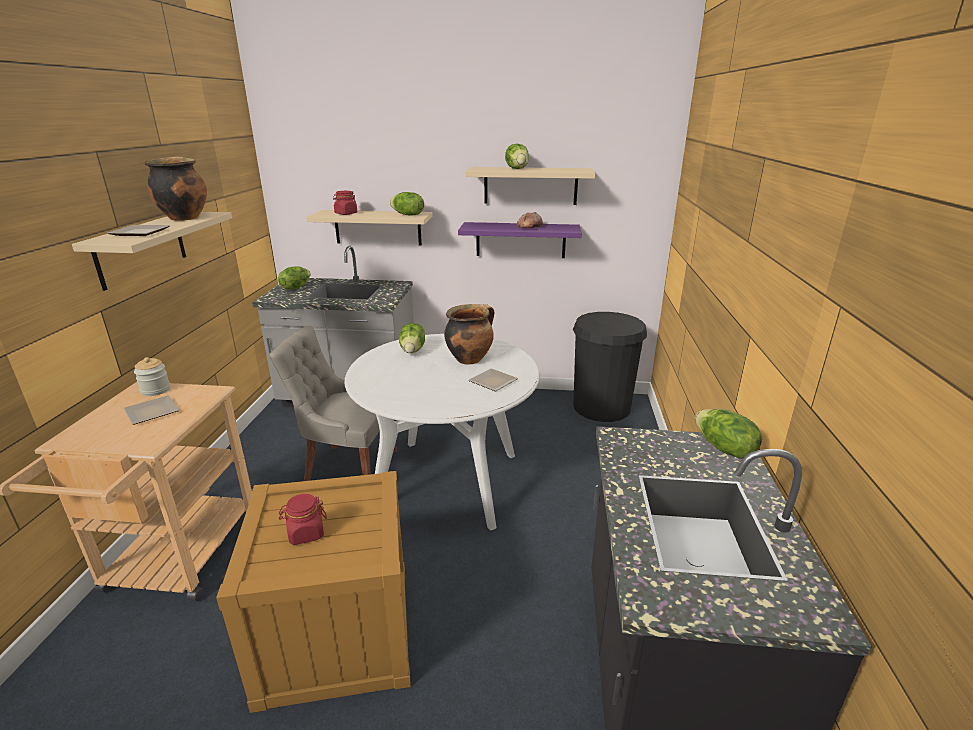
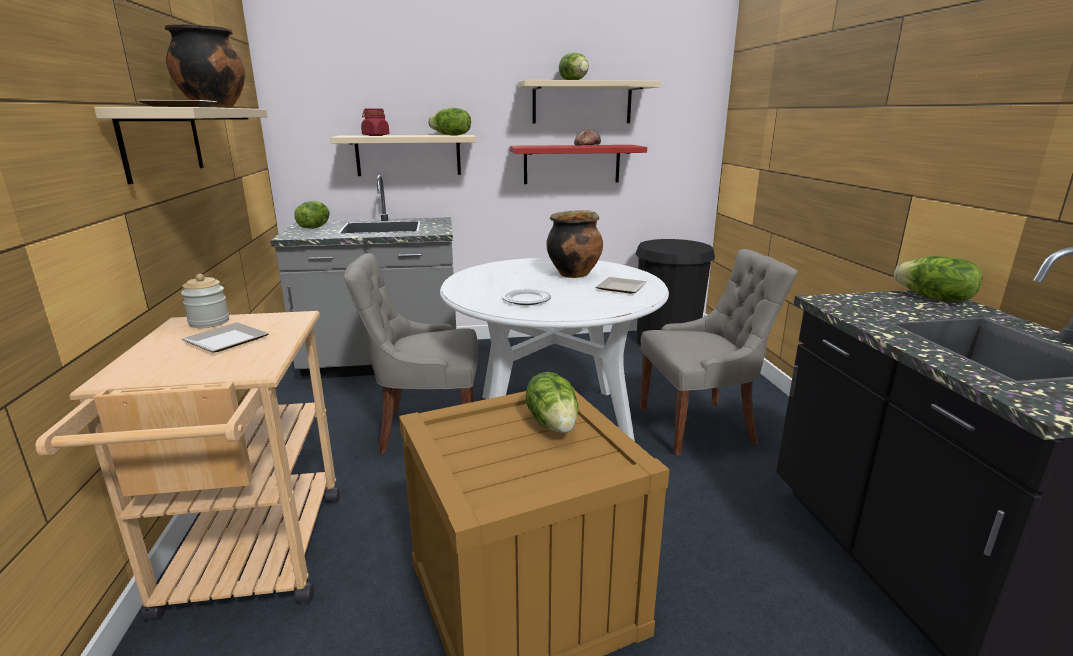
camera: 15 degrees left, 5 degrees down
red jar [279,494,327,545] -> none
lettuce [399,323,425,353] -> lettuce moved to [526,372,578,433]
purple shelf [458,222,582,258] -> red shelf [510,145,647,184]
none -> plate [502,289,551,305]
none -> grey chair [640,249,797,456]

